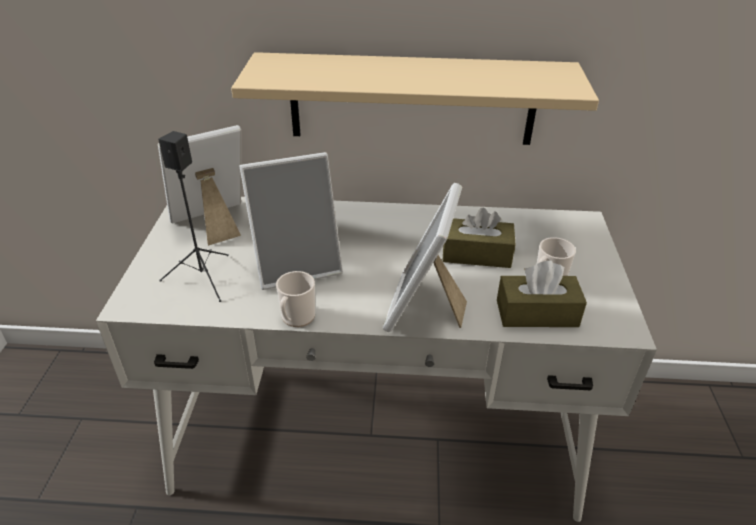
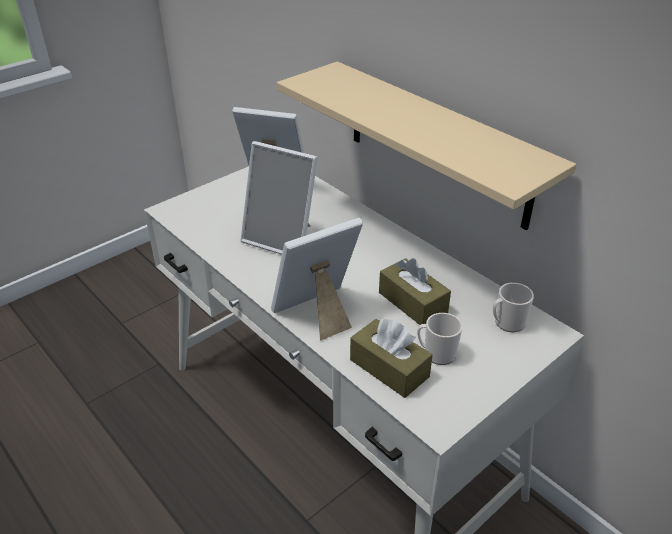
camera: 45 degrees right, 0 degrees up
black speaker [158,131,229,302] -> none
mug [276,271,315,327] -> mug moved to [493,283,534,332]

